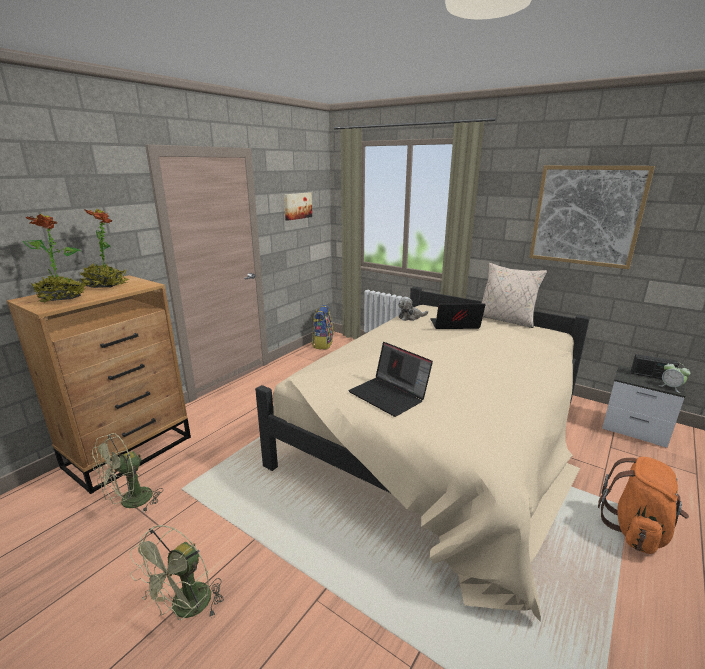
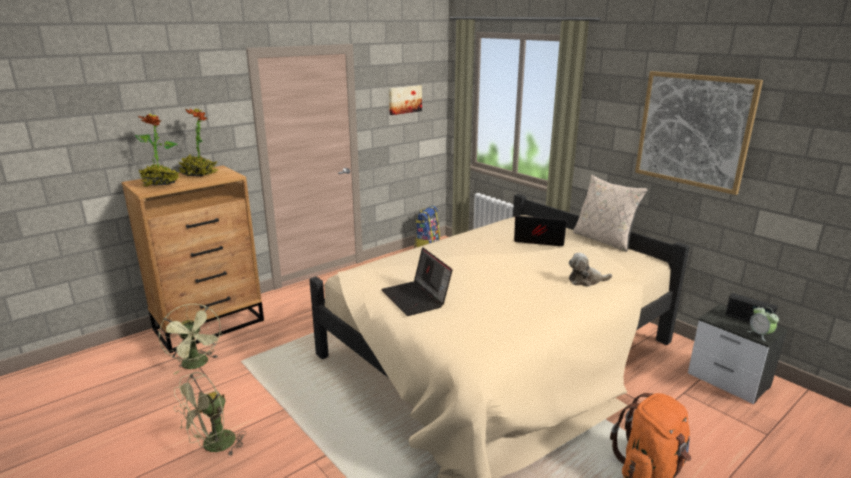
camera: 15 degrees right, 0 degrees up
green fan [92,433,163,512] -> green fan turned 90 degrees counterclockwise [159,304,222,374]
plush toy [398,297,428,321] -> plush toy moved to [569,253,612,287]

